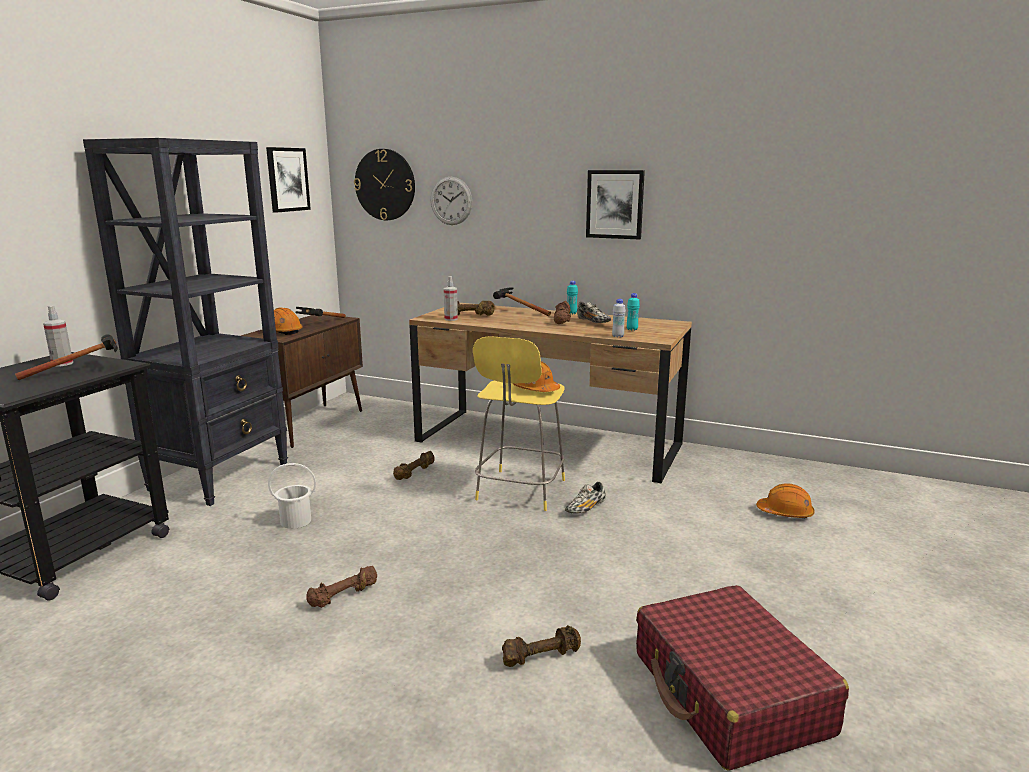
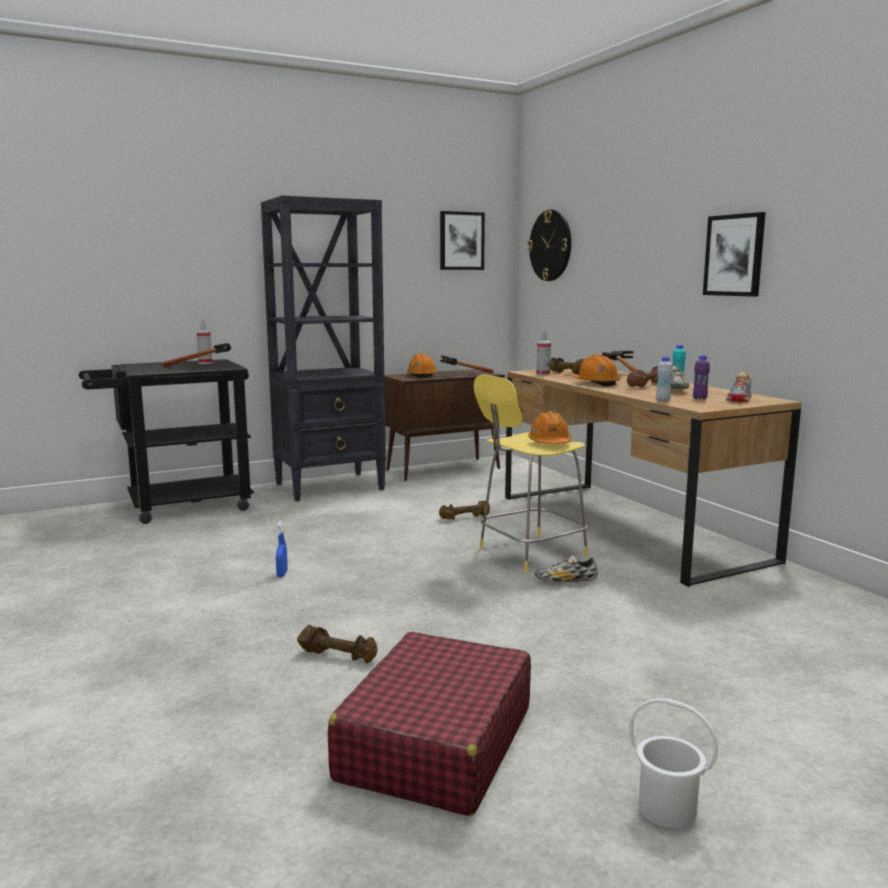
camera: 40 degrees right, 5 degrees down
white bucket [268,463,316,529] -> white bucket moved to [629,698,718,828]
brown dumbbell [306,566,377,608] -> blue spray bottle [276,521,288,577]
wall clock [431,177,472,225] -> none
turquoise bottle [627,293,640,331] -> purple bottle [693,355,710,400]
orange hard hat [756,483,815,519] -> orange hard hat moved to [572,355,620,386]
none -> shoe [726,372,752,402]

